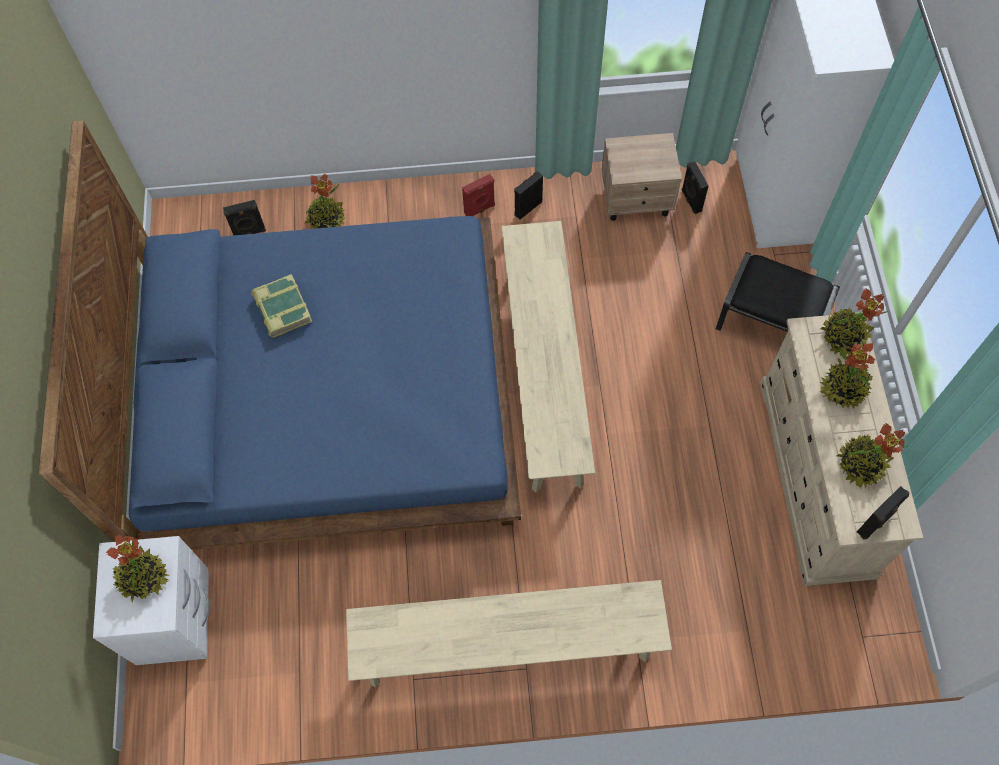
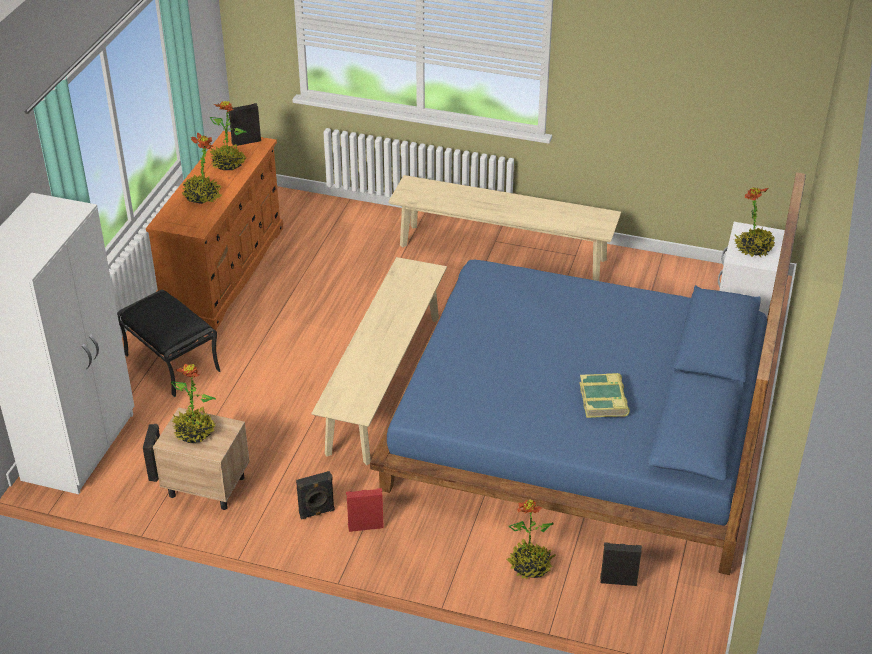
camera: 160 degrees left, 25 degrees down
beige dresser [760,312,923,586] -> orange dresser [146,131,283,330]
potted plant [820,289,888,356] -> potted plant moved to [171,364,216,443]

